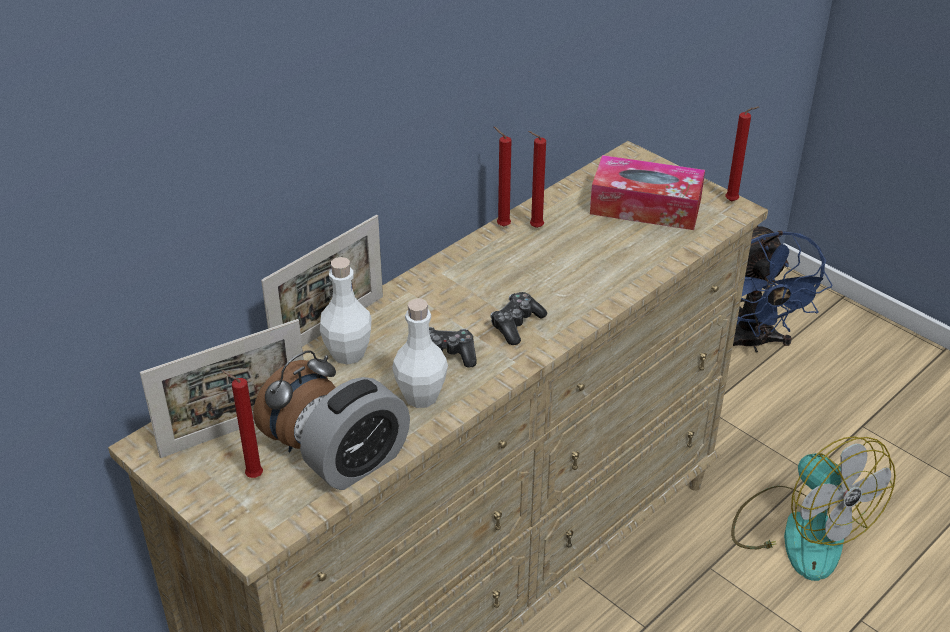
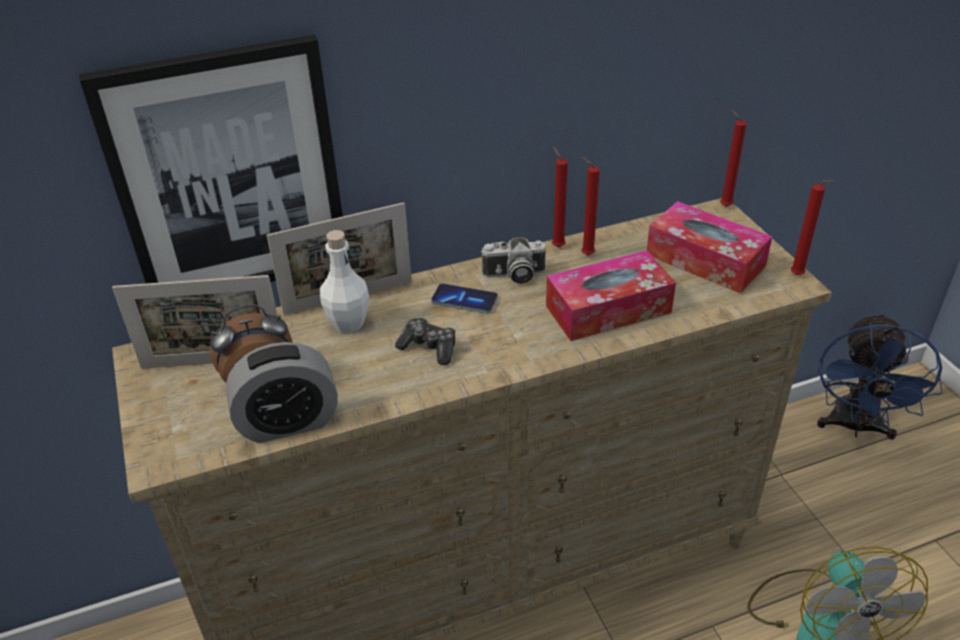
camera: 25 degrees right, 0 degrees up
red candle [221,370,263,478] -> red candle moved to [720,110,747,207]
white bottle [392,298,448,408] -> none
game controller [490,292,547,345] -> none
none -> picture [79,35,343,283]
none -> phone [431,284,498,313]
none -> camera [481,237,546,284]
none -> tissue box [546,250,676,341]

